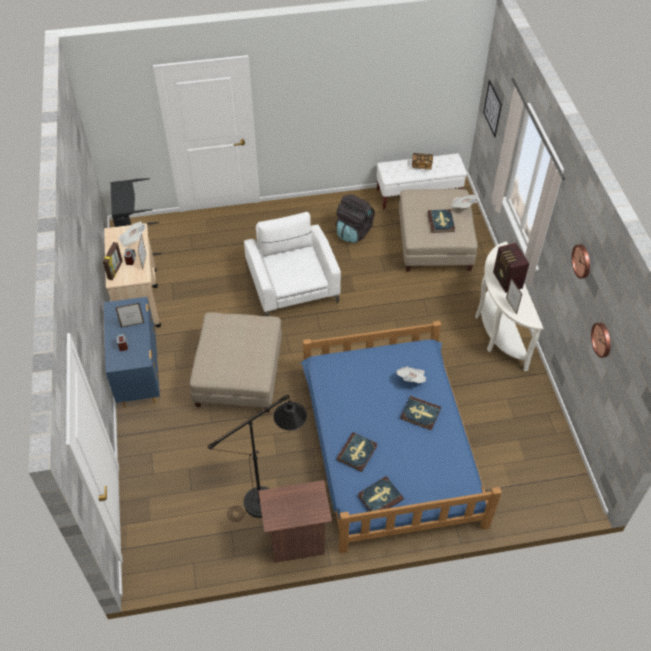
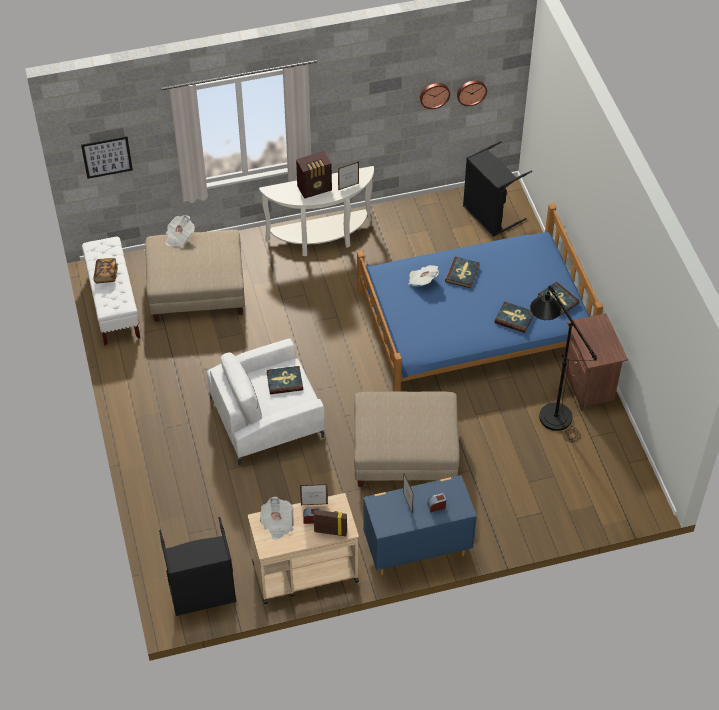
camera: 95 degrees left, 0 degrees up
black backpack [335,194,375,243] -> none
book [428,209,455,233] -> book moved to [266,366,303,394]
wall clock [572,244,590,279] -> wall clock moved to [457,80,487,106]
none -> black laundry basket [463,141,532,237]

